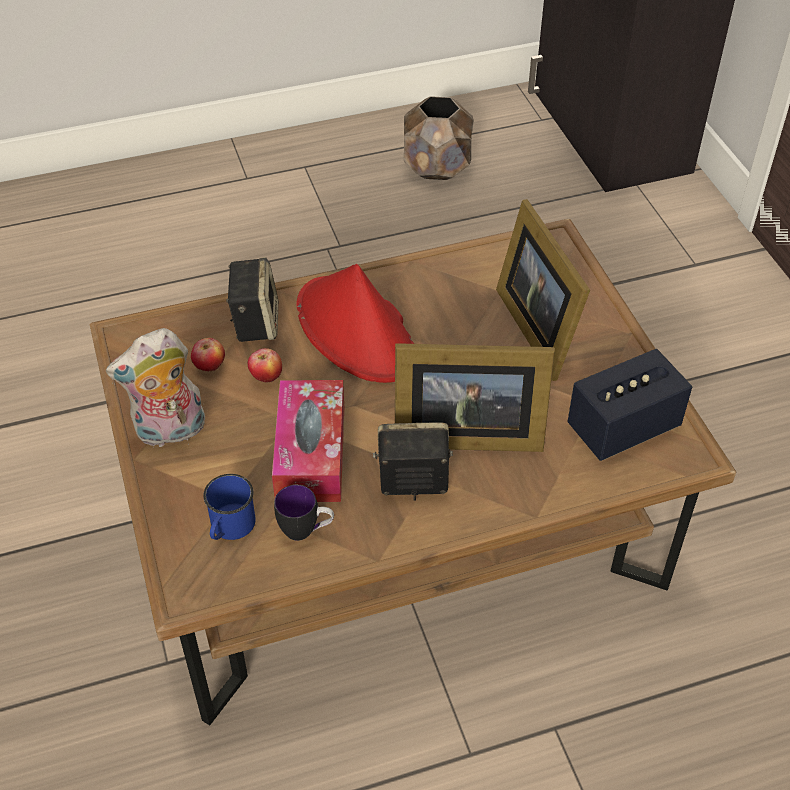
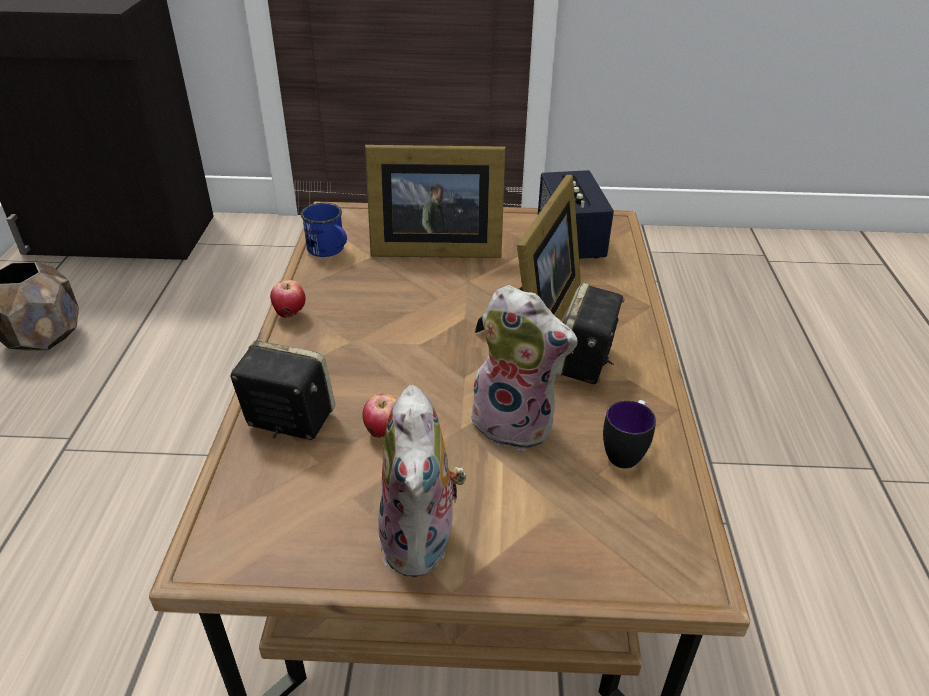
camera: 70 degrees left, 10 degrees down
apple [191,338,225,372] -> apple moved to [270,280,306,318]
blue mug [203,474,256,540] -> blue mug moved to [301,203,347,257]
tissue box [272,380,344,502] -> plush toy [464,285,577,451]
red hat [297,264,415,383] -> none

